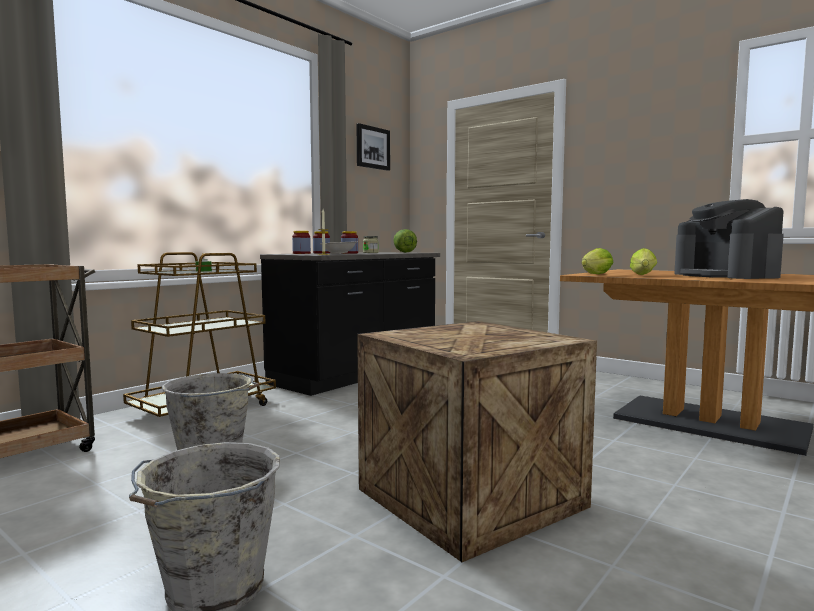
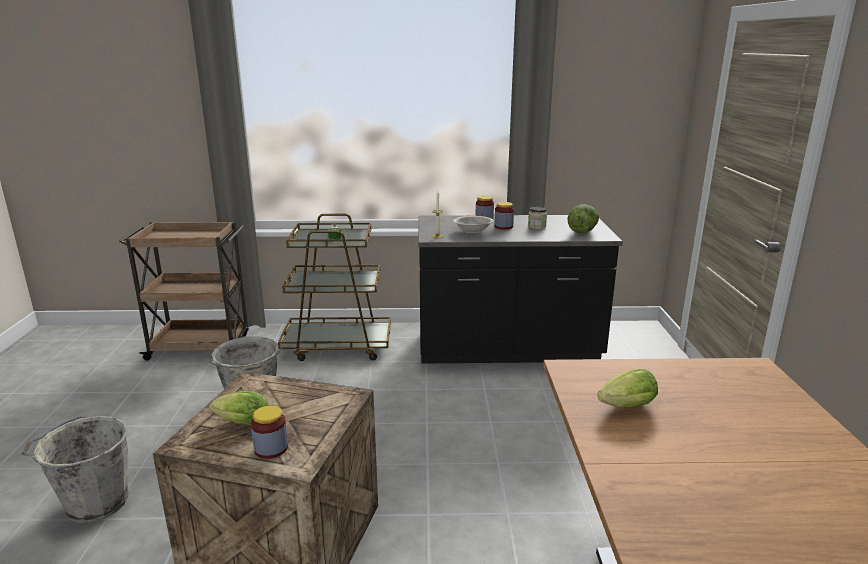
camera: 50 degrees right, 15 degrees up
jar [292,231,311,254] -> jar moved to [251,405,288,459]
picture [357,123,390,171] -> none
lettuce [581,248,614,274] -> lettuce moved to [210,391,269,425]
coffee machine [674,199,784,279] -> none

